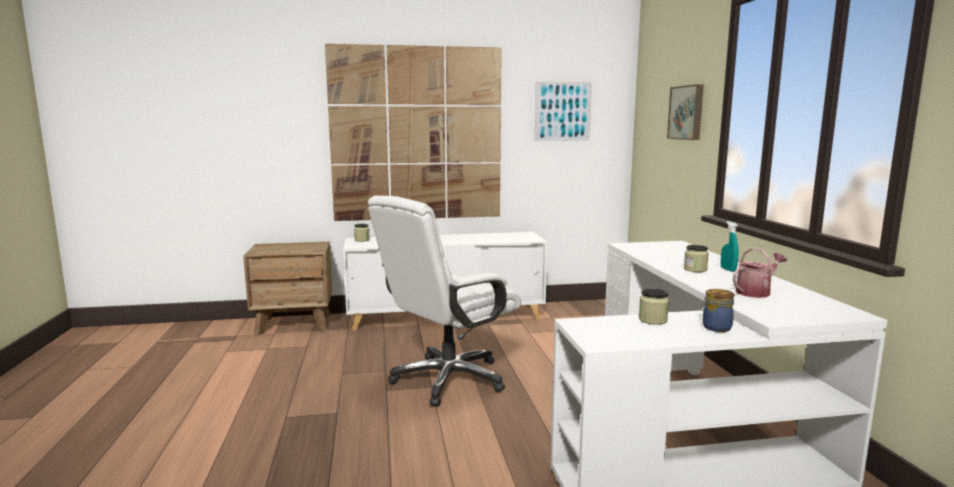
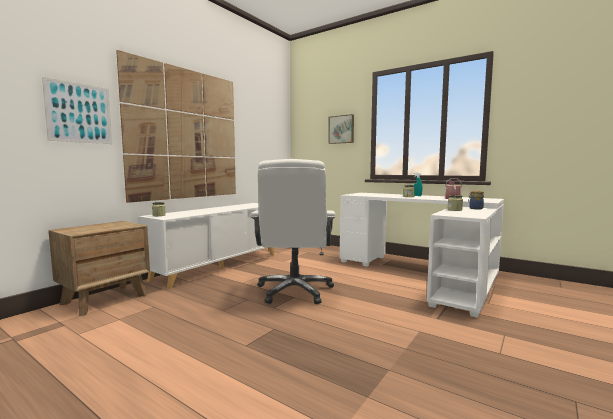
camera: 45 degrees left, 5 degrees down
picture [535,81,592,141] -> picture moved to [42,77,112,144]

